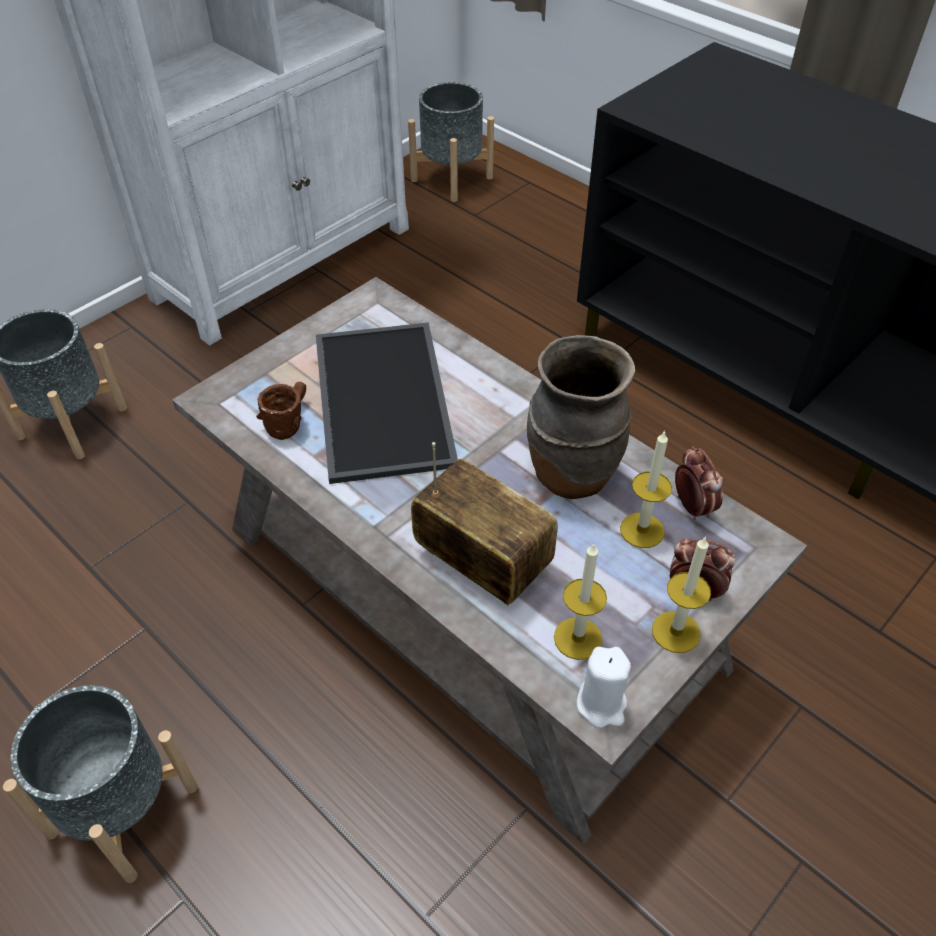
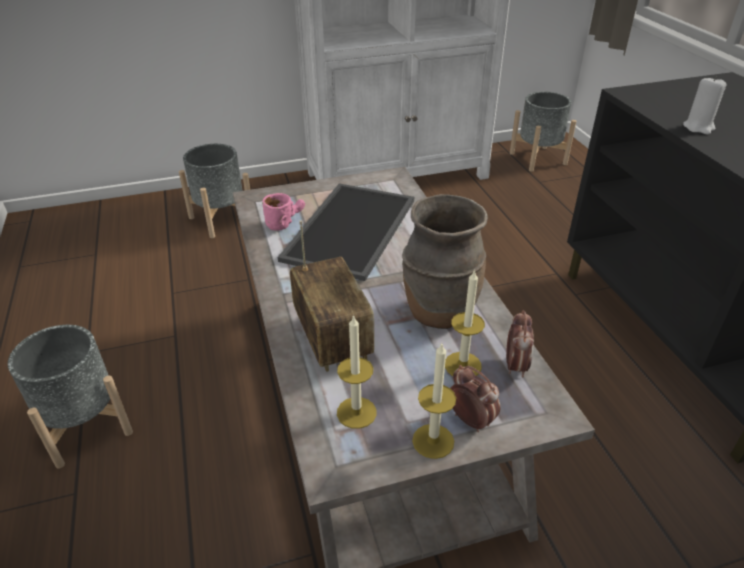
camera: 30 degrees right, 10 degrees down
brown mug [256,382,306,440] -> pink mug [262,193,305,231]
white candle [577,647,631,728] -> white candle moved to [683,76,727,134]

